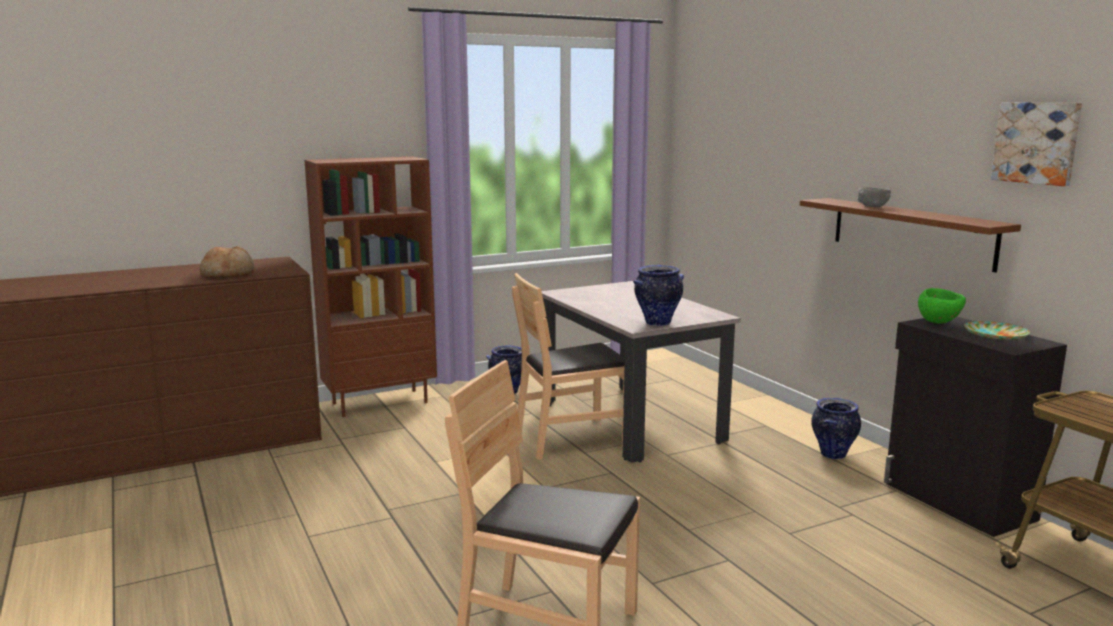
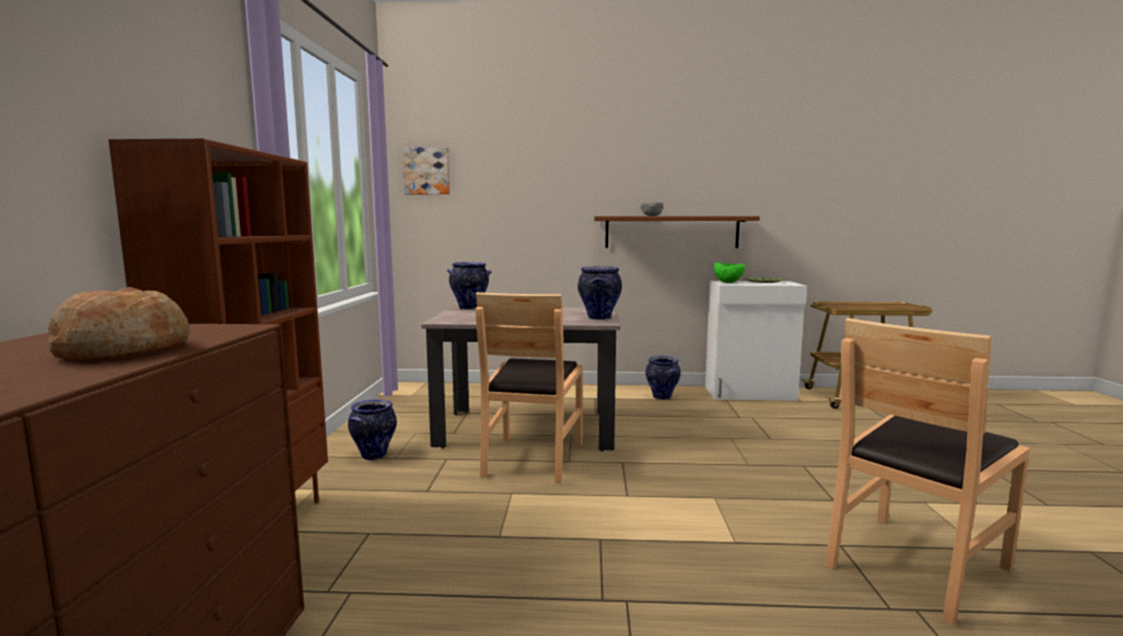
camera: 60 degrees left, 5 degrees down
black cabinet [884,317,1067,537] -> white cabinet [705,281,807,401]
picture [991,102,1082,186] -> picture moved to [402,147,450,194]
none -> vase [447,262,491,310]

